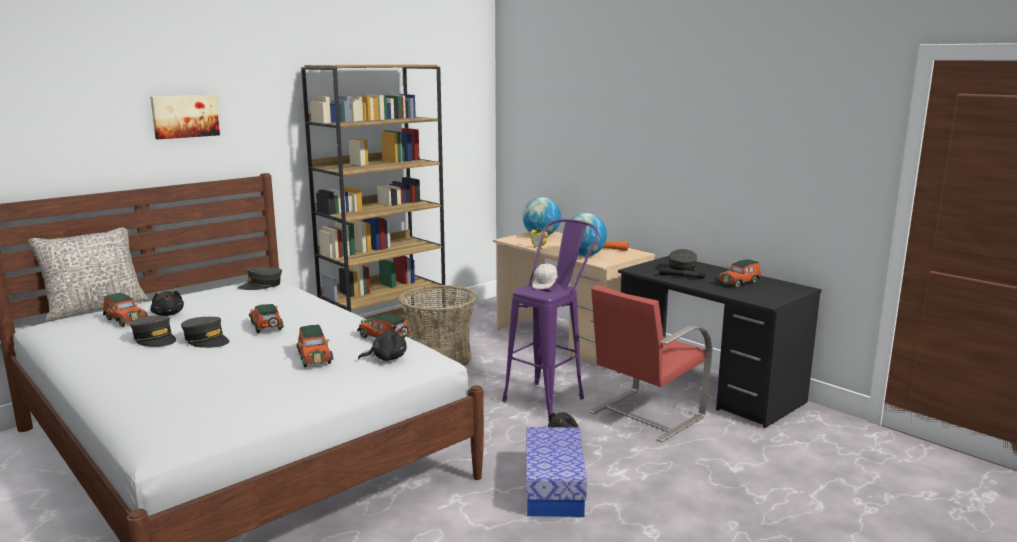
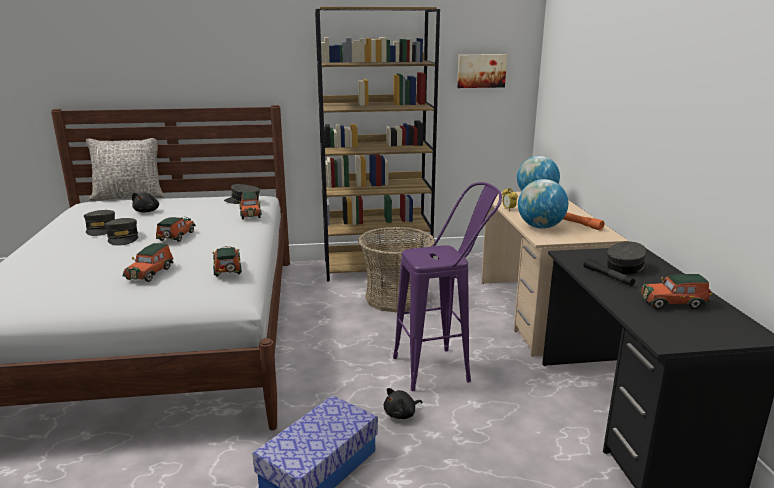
camera: 35 degrees right, 5 degrees up
toy car [103,293,148,327] -> toy car moved to [239,192,262,219]
picture [150,95,220,139] -> picture moved to [457,54,507,88]
black plush toy [358,325,407,361] -> none
white cap [532,264,558,289] -> none
red chair [589,285,713,442] -> none

